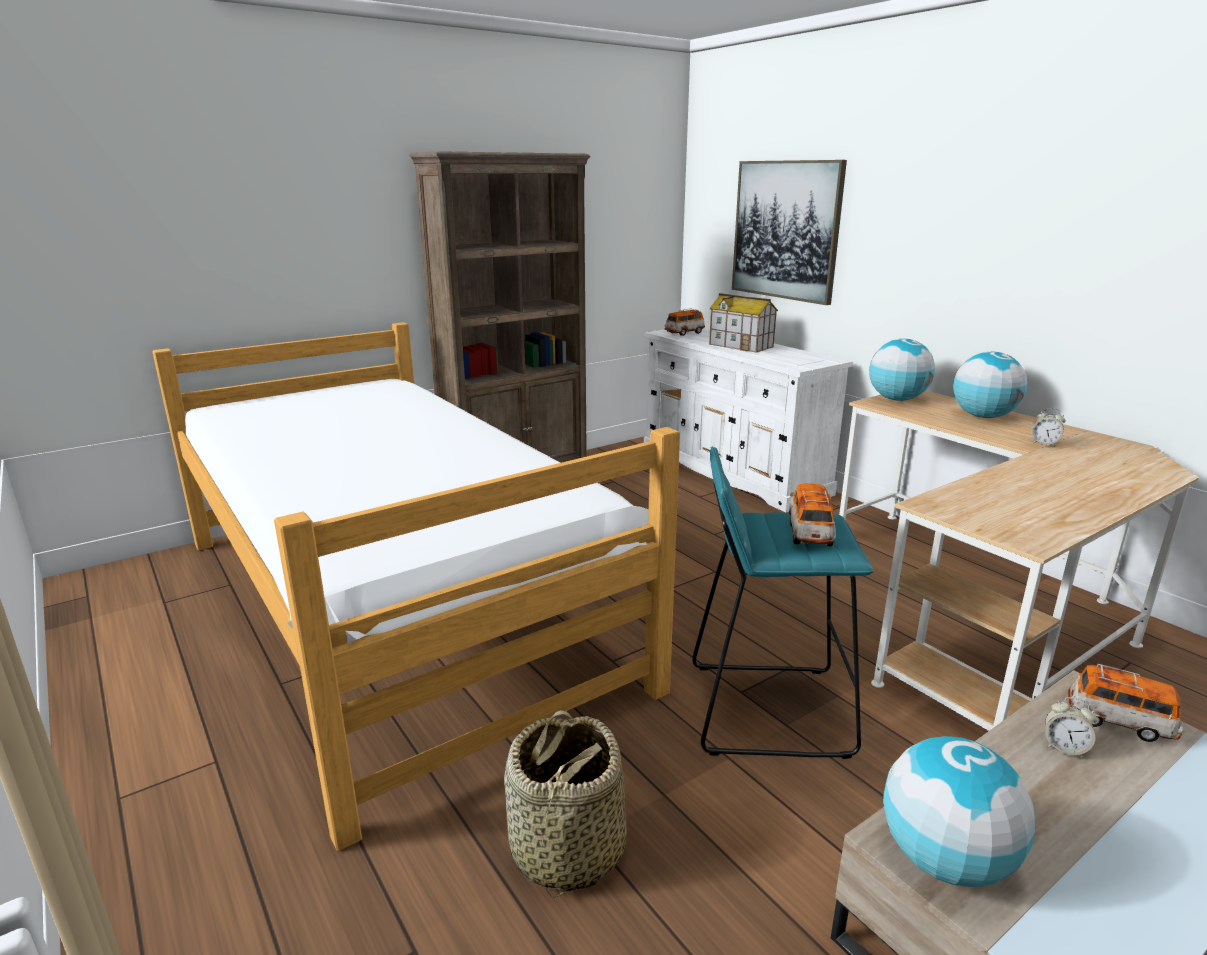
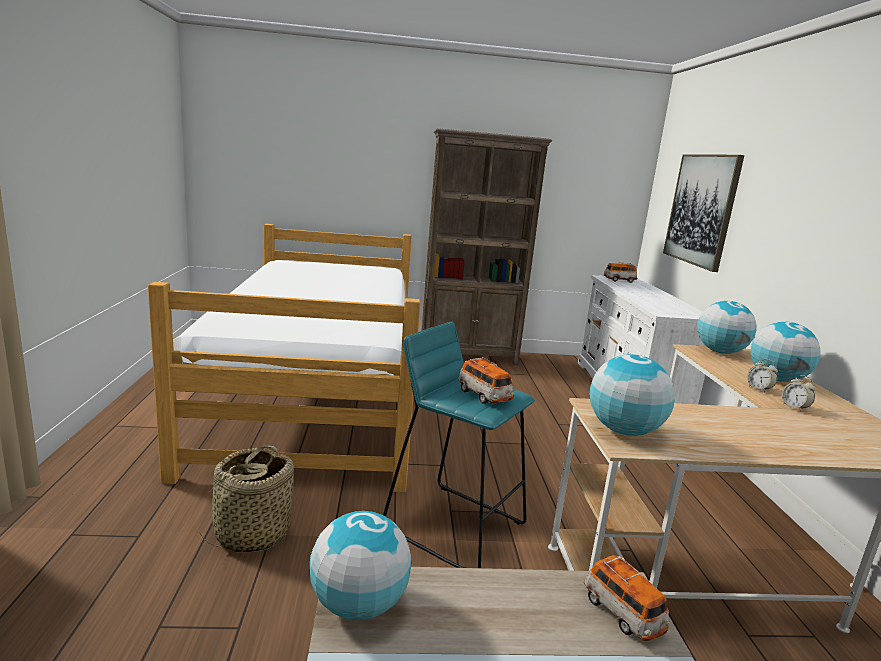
camera: 30 degrees right, 5 degrees down
toy house [709,293,778,353] -> none
toy car [789,484,836,546] -> toy car turned 105 degrees clockwise [458,357,514,404]
alarm clock [1045,697,1098,757] -> alarm clock moved to [747,359,778,392]
none -> globe [590,354,675,436]

